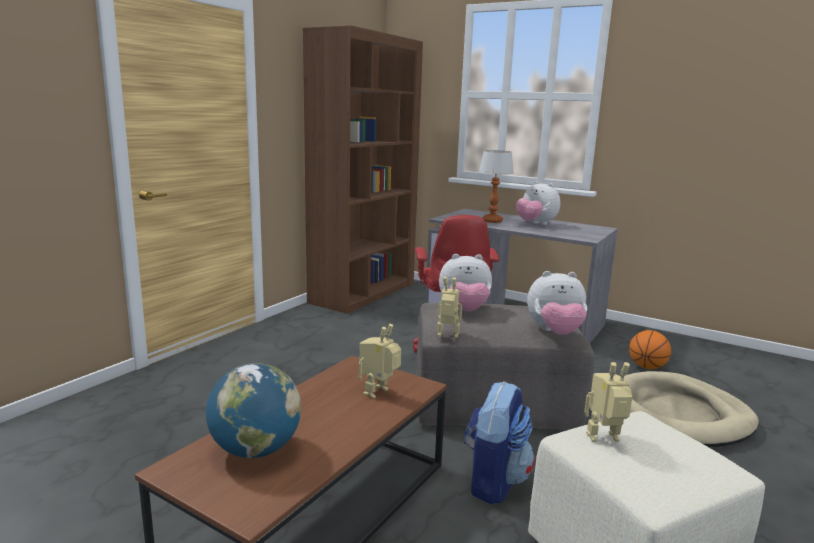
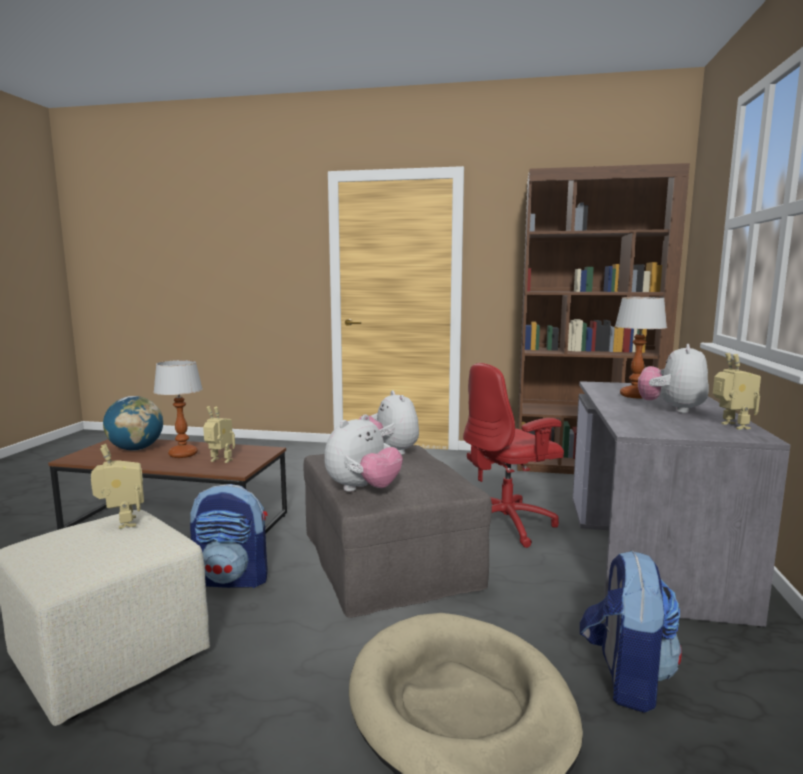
camera: 70 degrees right, 5 degrees down
toy robot [437,277,462,338] -> toy robot moved to [713,353,761,430]
plush toy [527,271,588,335] -> plush toy turned 120 degrees counterclockwise [324,414,403,492]
basketball [629,330,671,369] -> backpack [580,550,682,713]
none -> table lamp [154,360,203,458]

